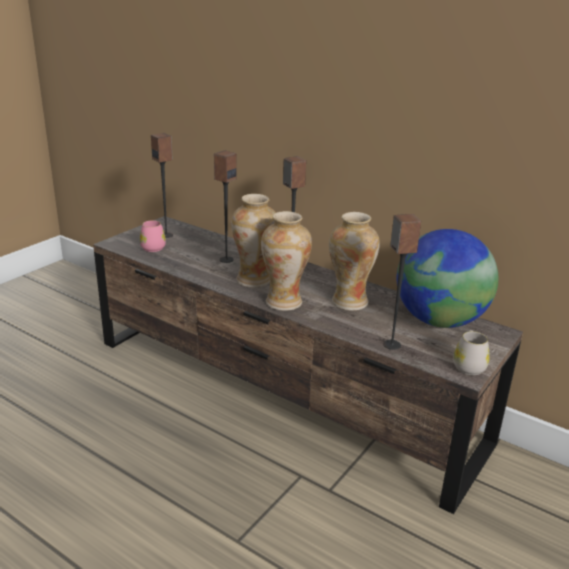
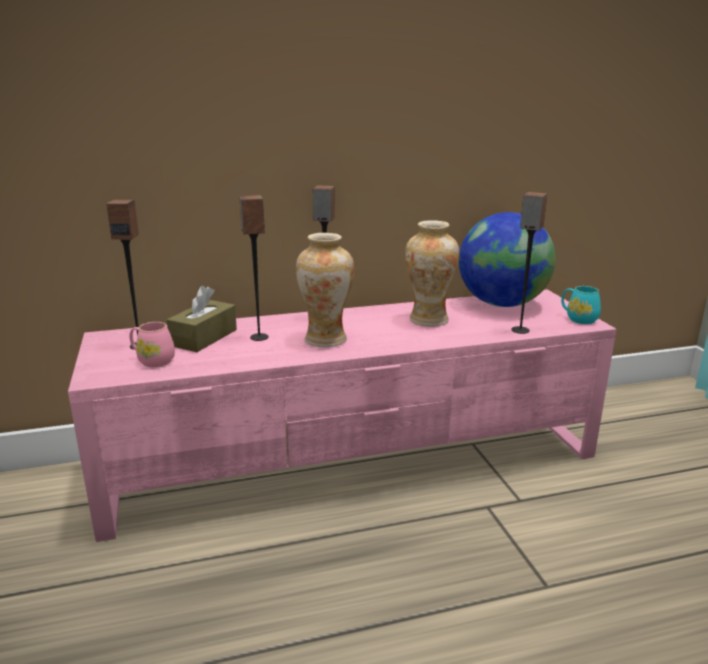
camera: 50 degrees left, 5 degrees down
brown tv stand [93,216,523,514] -> pink tv stand [68,289,616,542]
vase [261,211,312,311] -> none
white mug [453,330,490,375] -> turquoise mug [561,286,601,324]
none -> brown tissue box [167,286,237,352]

